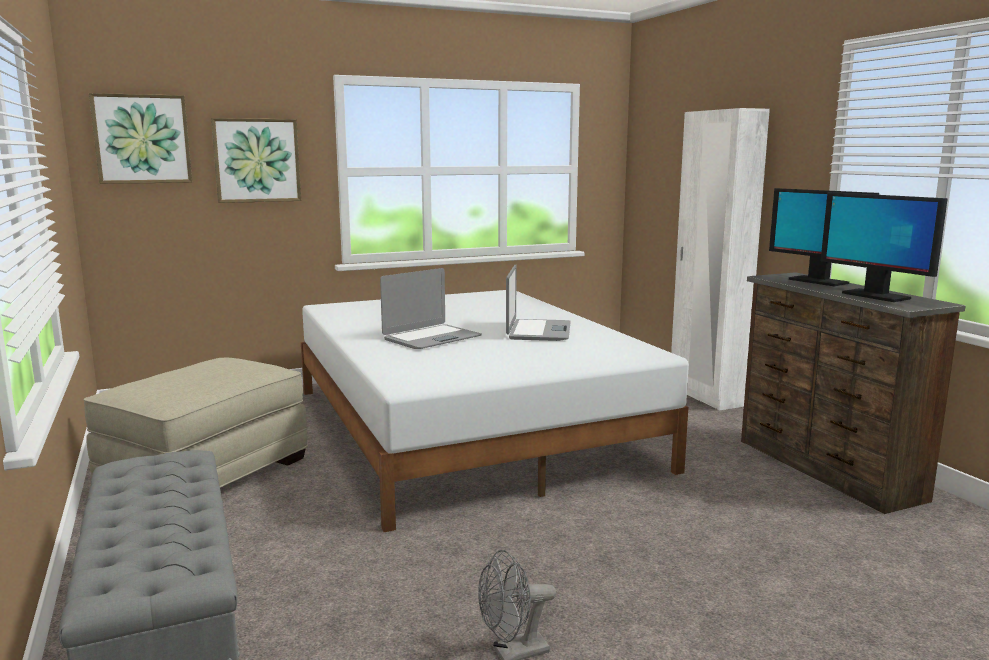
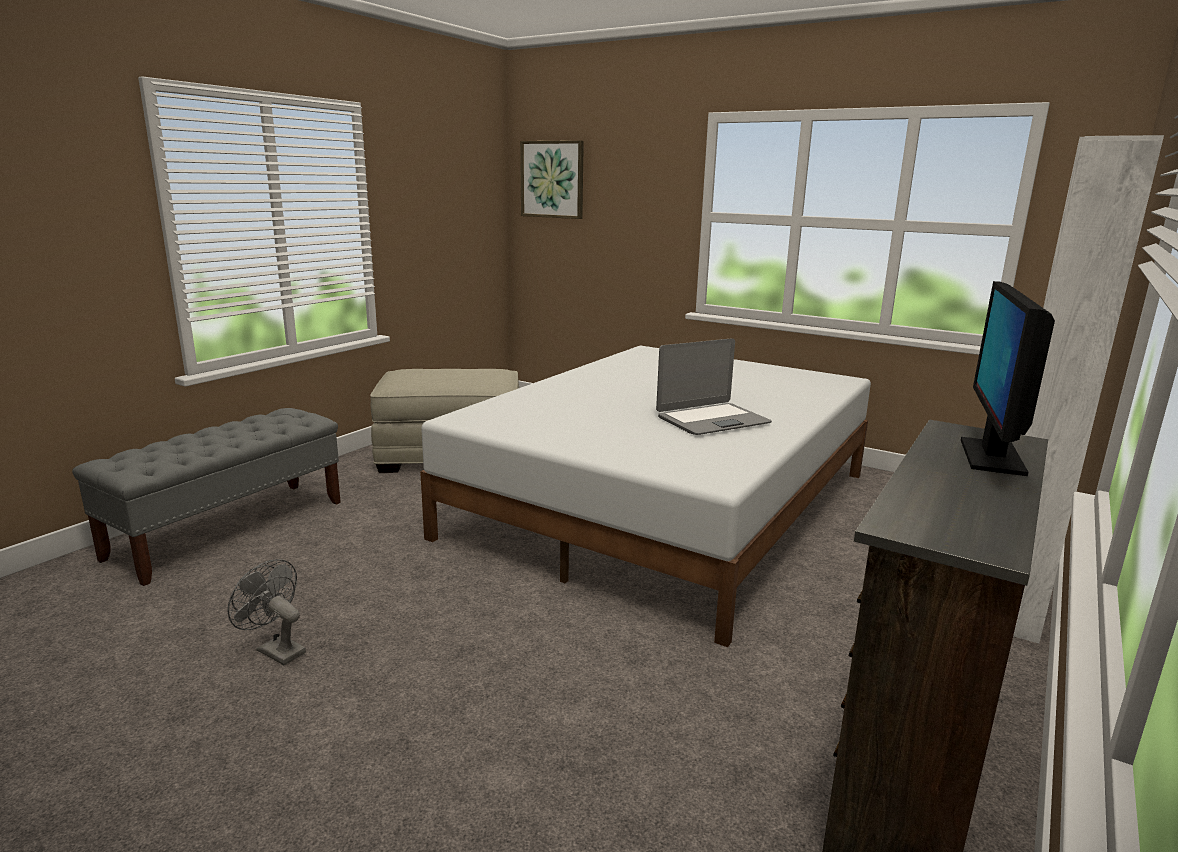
camera: 55 degrees right, 5 degrees up
picture [211,118,301,203] -> none
laptop [380,268,482,349] -> none
monitor [821,192,948,302] -> none

